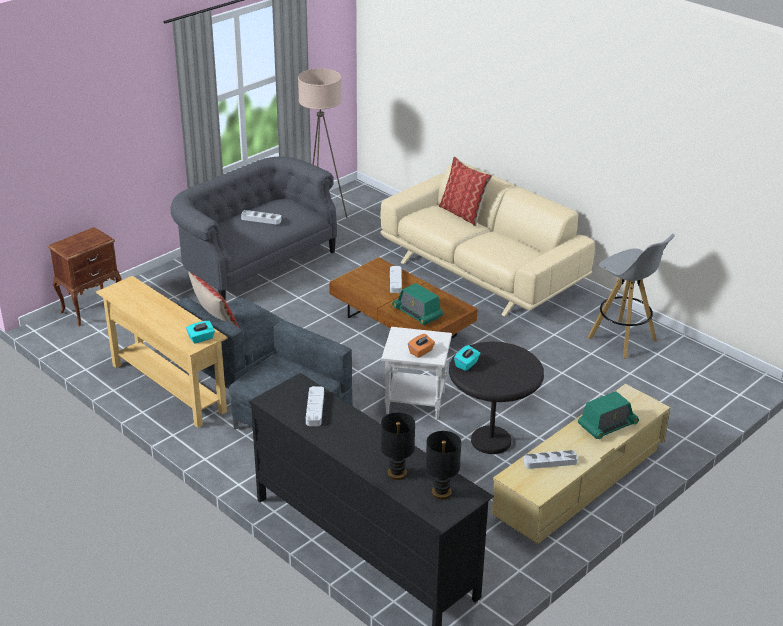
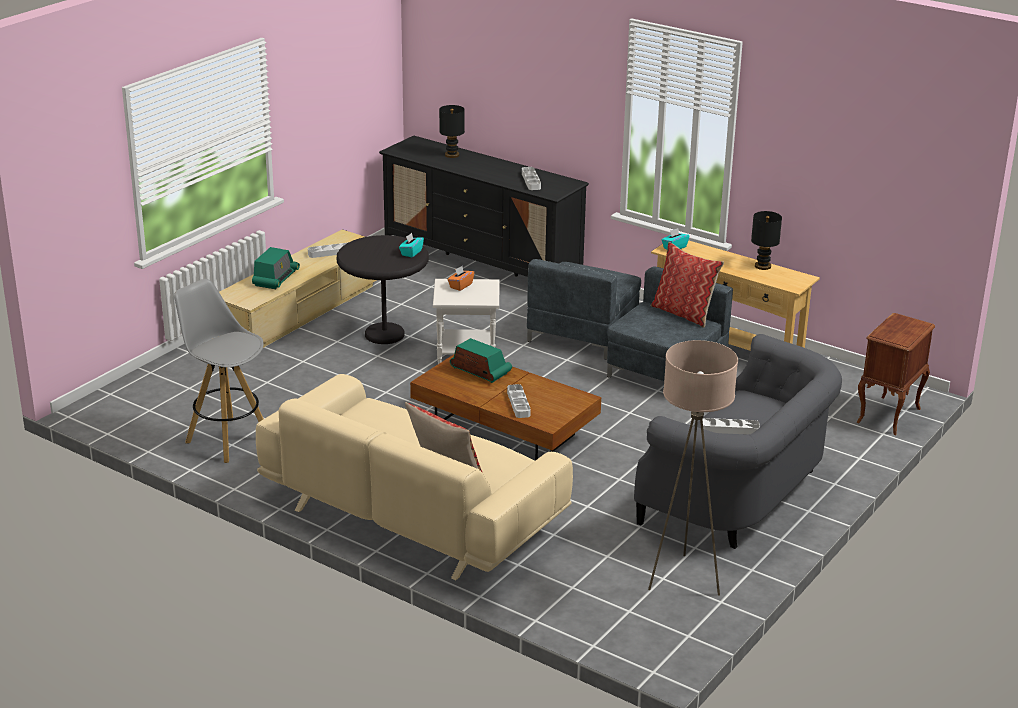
camera: 170 degrees right, 5 degrees down
black table lamp [426,431,462,500] -> black table lamp moved to [751,211,782,270]
radio [578,391,639,439] -> radio turned 150 degrees clockwise [252,247,300,289]

